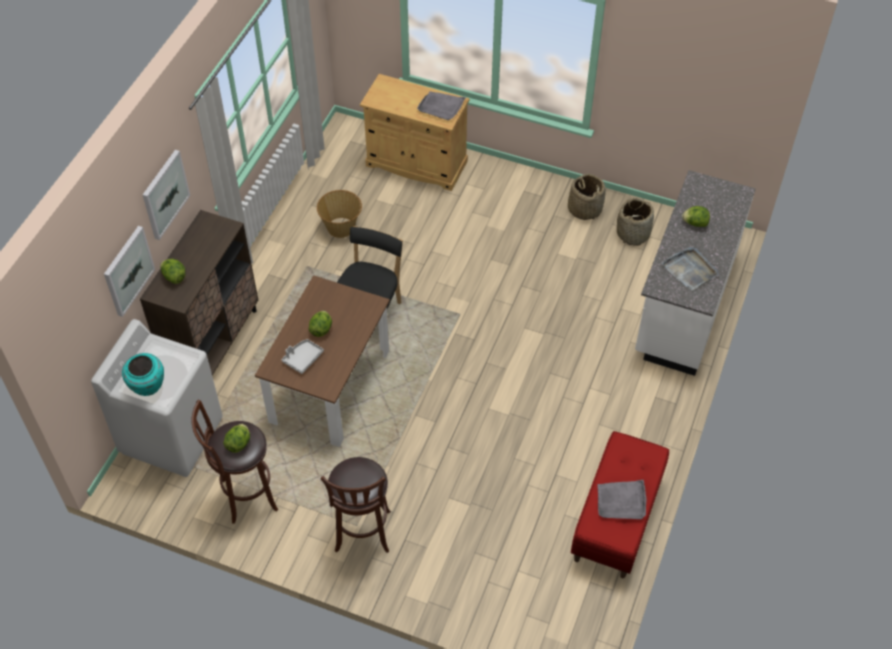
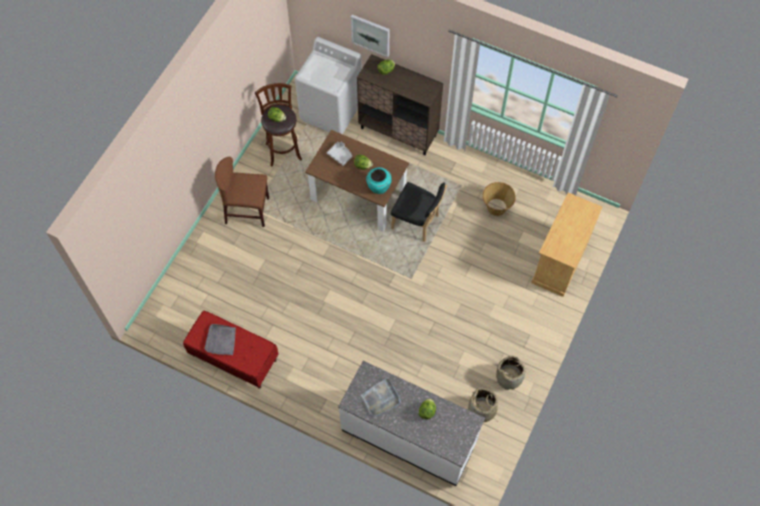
camera: 95 degrees right, 10 degrees up
turquoise vase [122,353,164,396] -> turquoise vase moved to [366,167,392,194]
picture [143,150,190,240] -> none
brown stool [321,457,391,553] -> brown chair [215,157,269,227]
grey tray [417,91,466,120] -> none

